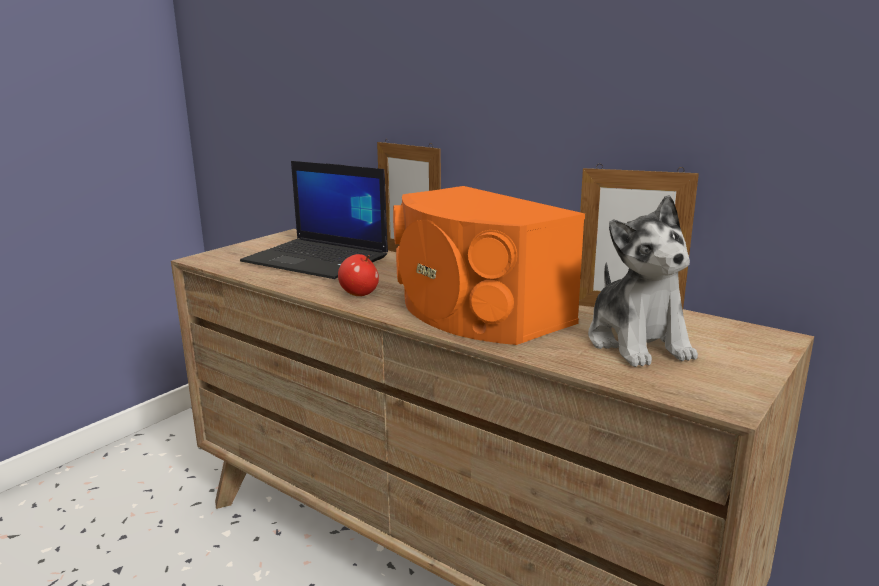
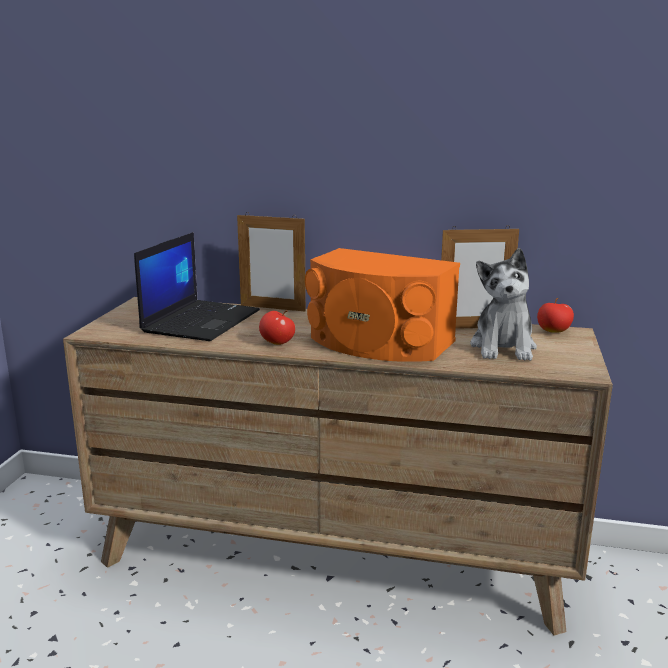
camera: 25 degrees left, 0 degrees up
laptop [240,161,388,279] -> laptop turned 75 degrees counterclockwise [134,232,260,341]
plush toy [588,195,698,367] -> plush toy turned 45 degrees clockwise [470,248,537,361]
none -> apple [537,298,574,333]

